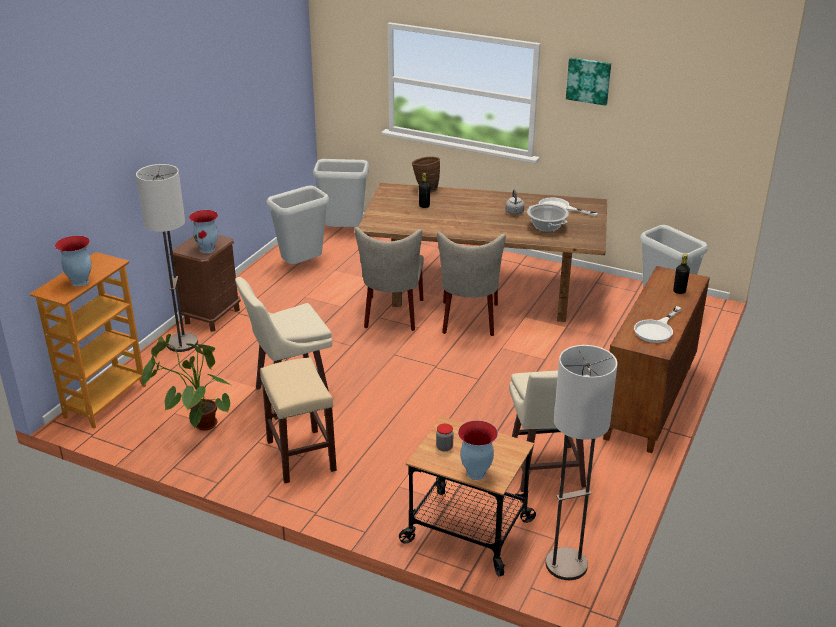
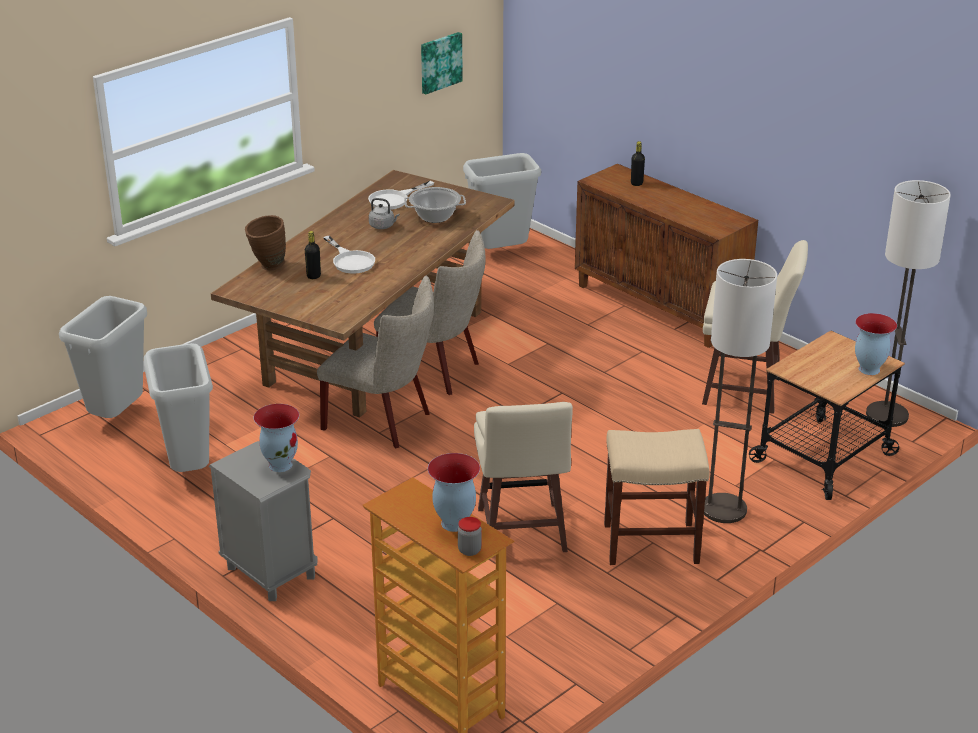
camera: 70 degrees left, 0 degrees up
floor lamp [136,164,198,352] -> floor lamp moved to [704,259,777,523]
potted plant [142,334,231,430] -> none
brown nightstand [172,235,241,332] -> grey nightstand [209,441,318,601]
jar [436,424,454,452] -> jar moved to [458,517,482,556]
picture [566,57,611,106] -> picture moved to [421,32,463,94]
white frying pan [634,306,682,343] -> white frying pan moved to [323,235,375,274]

